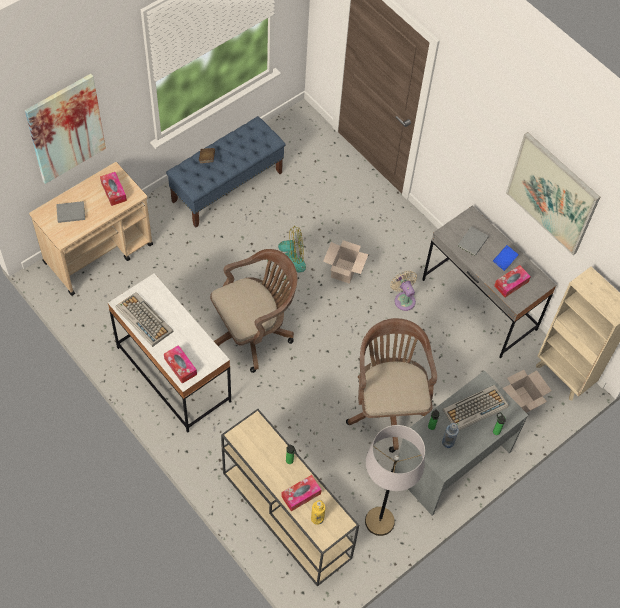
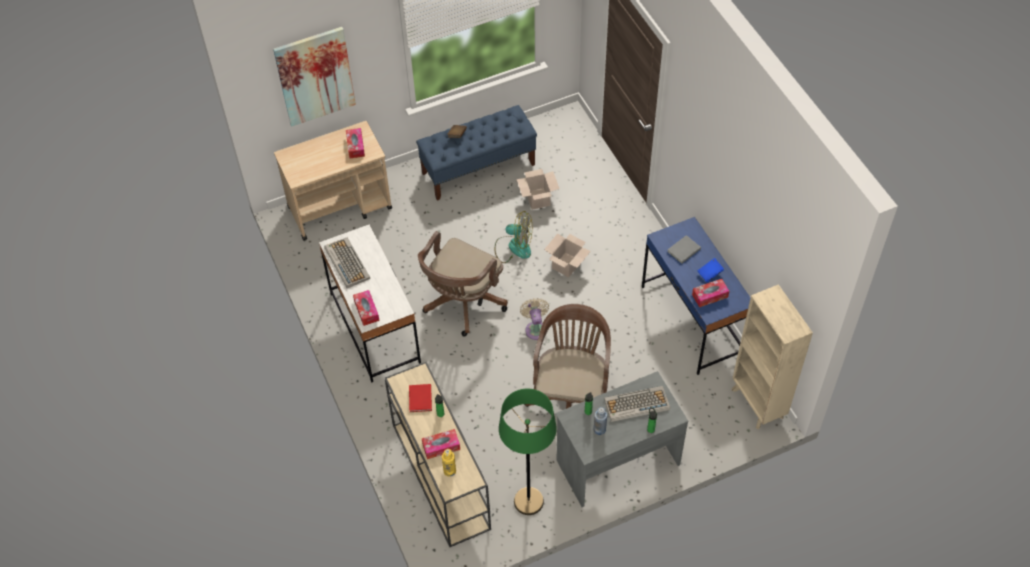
camera: 20 degrees right, 5 degrees down
grey book [56,201,85,223] -> none
brown office chair [210,249,297,373] -> brown office chair turned 135 degrees clockwise [418,231,508,336]
grey floor lamp [365,425,425,536] -> green floor lamp [499,388,557,515]
beige fan [390,271,417,311] -> beige fan moved to [520,298,549,340]
grey desk [422,206,557,358] -> blue desk [642,217,750,375]
cardboard box [502,370,552,413] -> cardboard box moved to [516,169,559,210]
picture [506,132,600,255] -> none
none -> red book [409,384,432,412]

